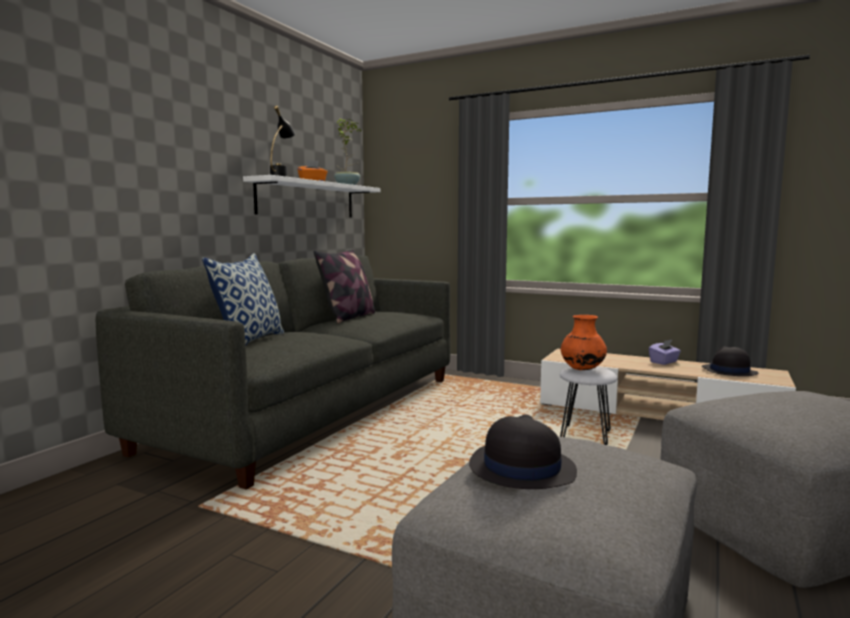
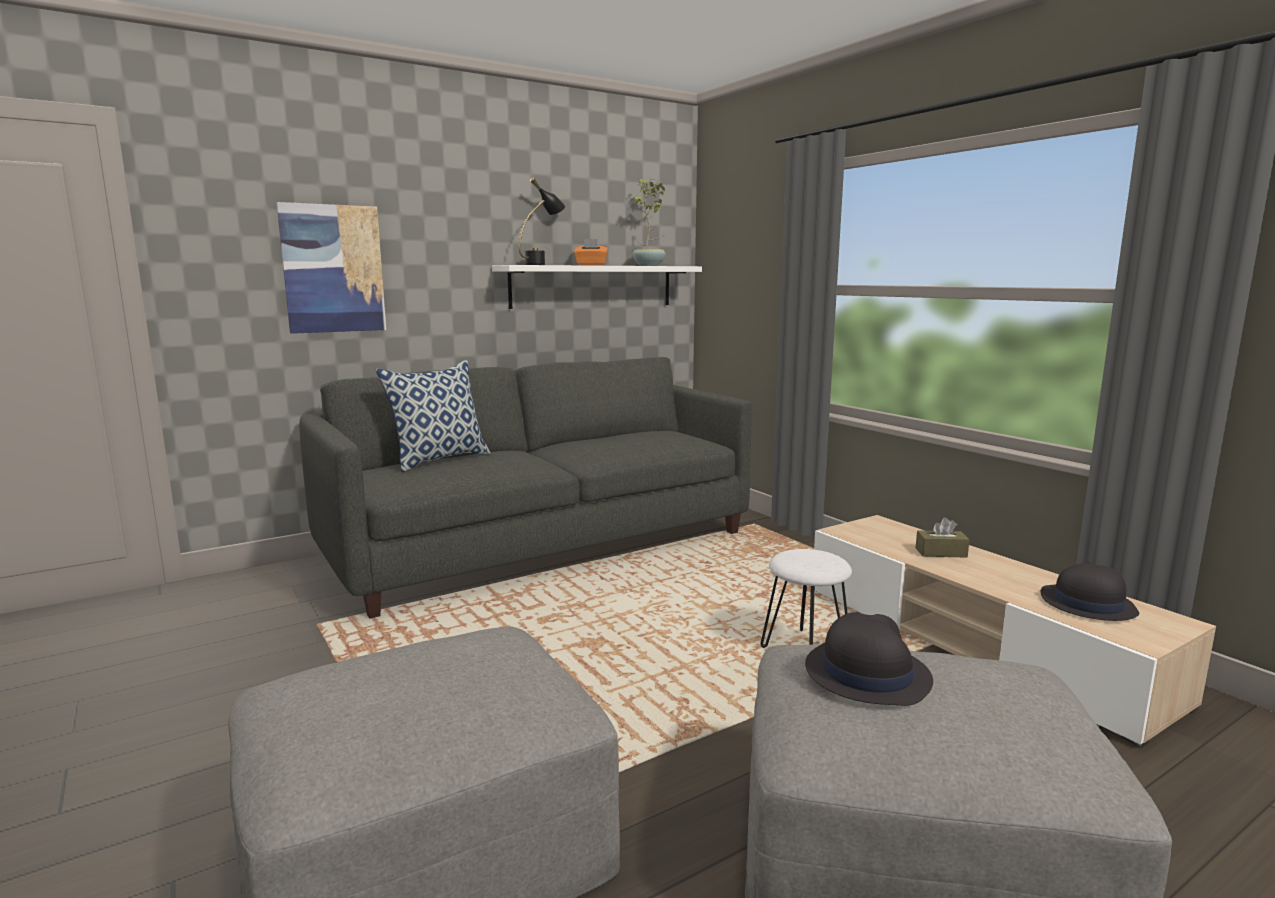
camera: 30 degrees right, 5 degrees up
pillow [314,249,375,324] -> none
black hat [469,414,577,489] -> black hat moved to [805,612,933,706]
orange vase [561,315,607,370] -> none
purple tissue box [649,340,681,365] -> none
none -> picture [276,202,386,334]
none -> brown tissue box [916,517,970,558]

